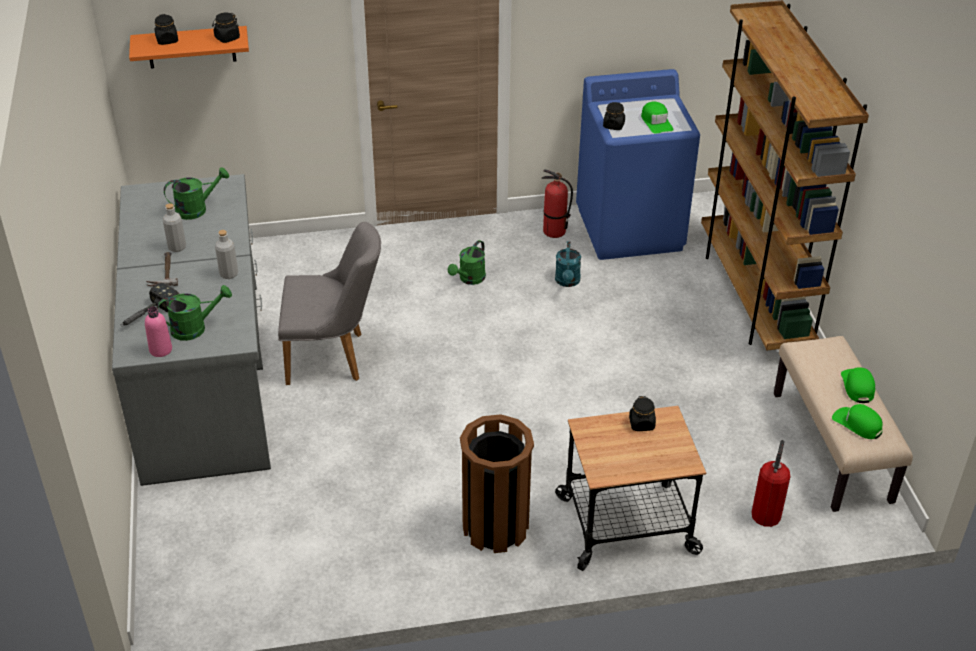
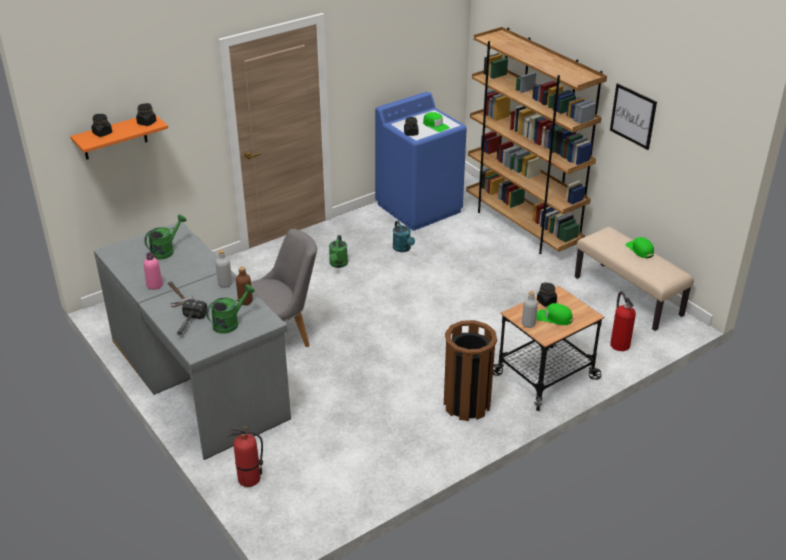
camera: 25 degrees left, 5 degrees down
pink bottle [145,307,172,357] -> pink bottle moved to [144,253,163,290]
grey bottle [163,203,186,252] -> grey bottle moved to [522,291,538,328]
fire extinguisher [542,169,573,238] -> fire extinguisher moved to [228,427,263,487]
green cap [832,404,883,439] -> green cap moved to [536,303,573,325]
none -> brown bottle [236,267,253,305]
none -> picture [610,83,657,150]

